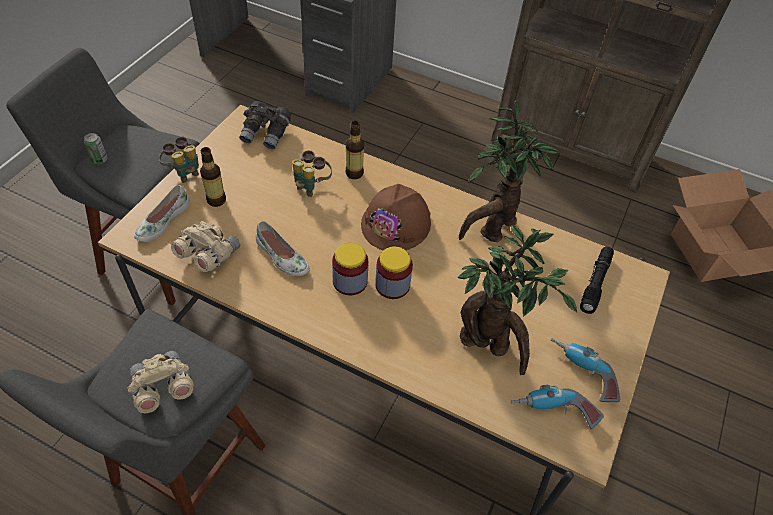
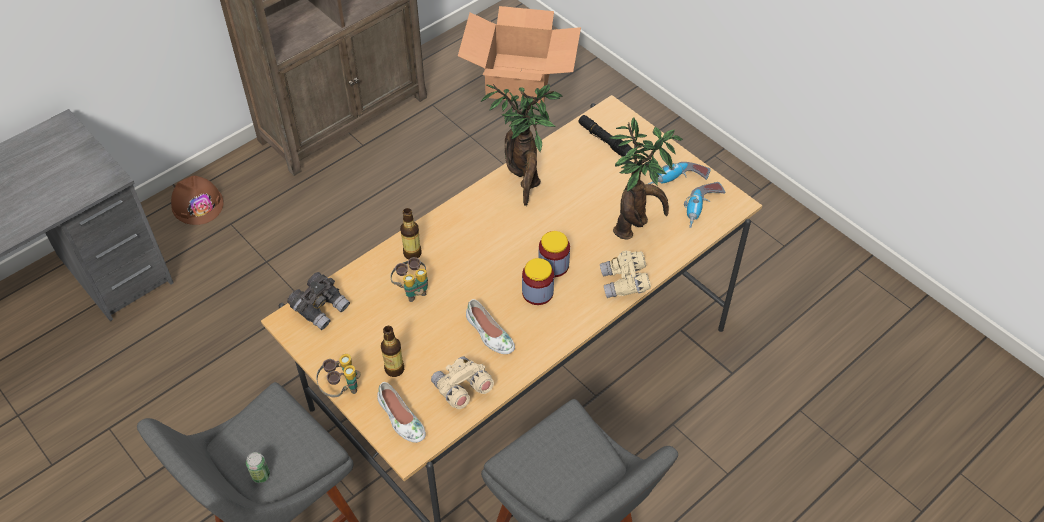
camera: 65 degrees left, 0 degrees up
beige binoculars [127,351,194,413] -> beige binoculars moved to [600,250,651,298]
white shoe [256,221,310,276] -> white shoe turned 75 degrees clockwise [466,299,515,354]
brown hard hat [361,184,431,250] -> brown hard hat moved to [171,175,224,225]

